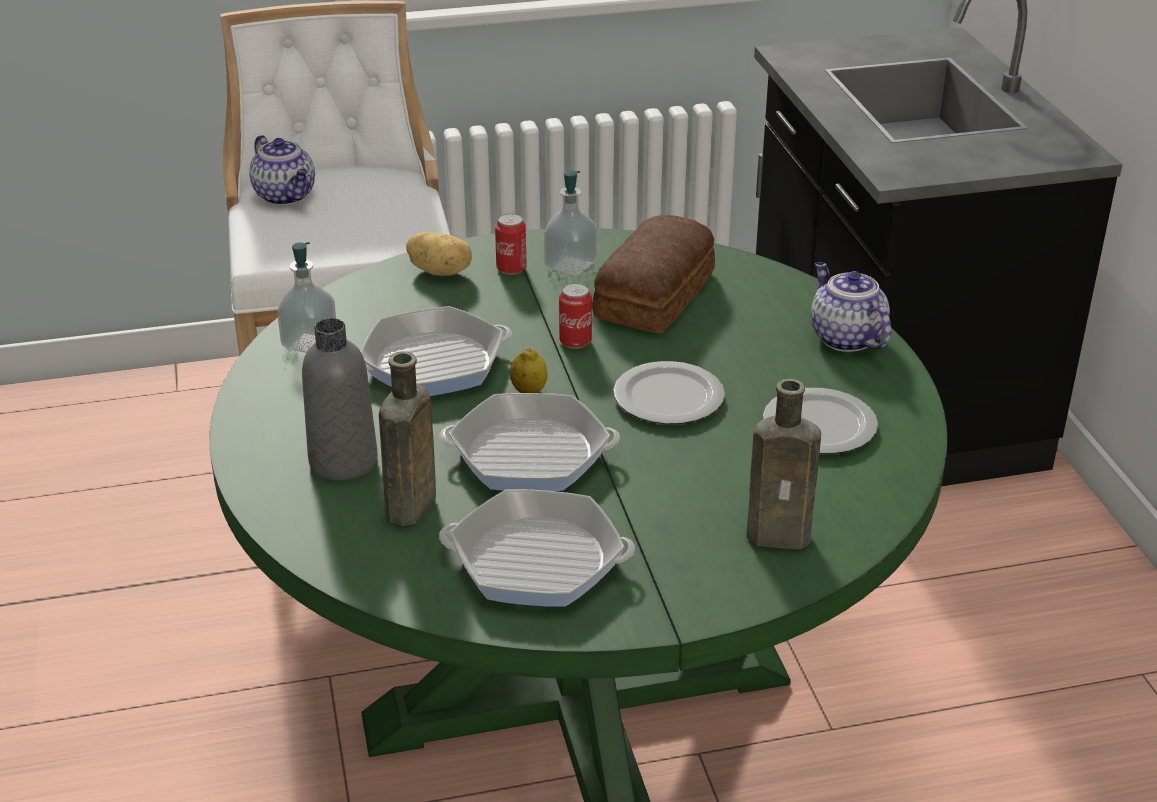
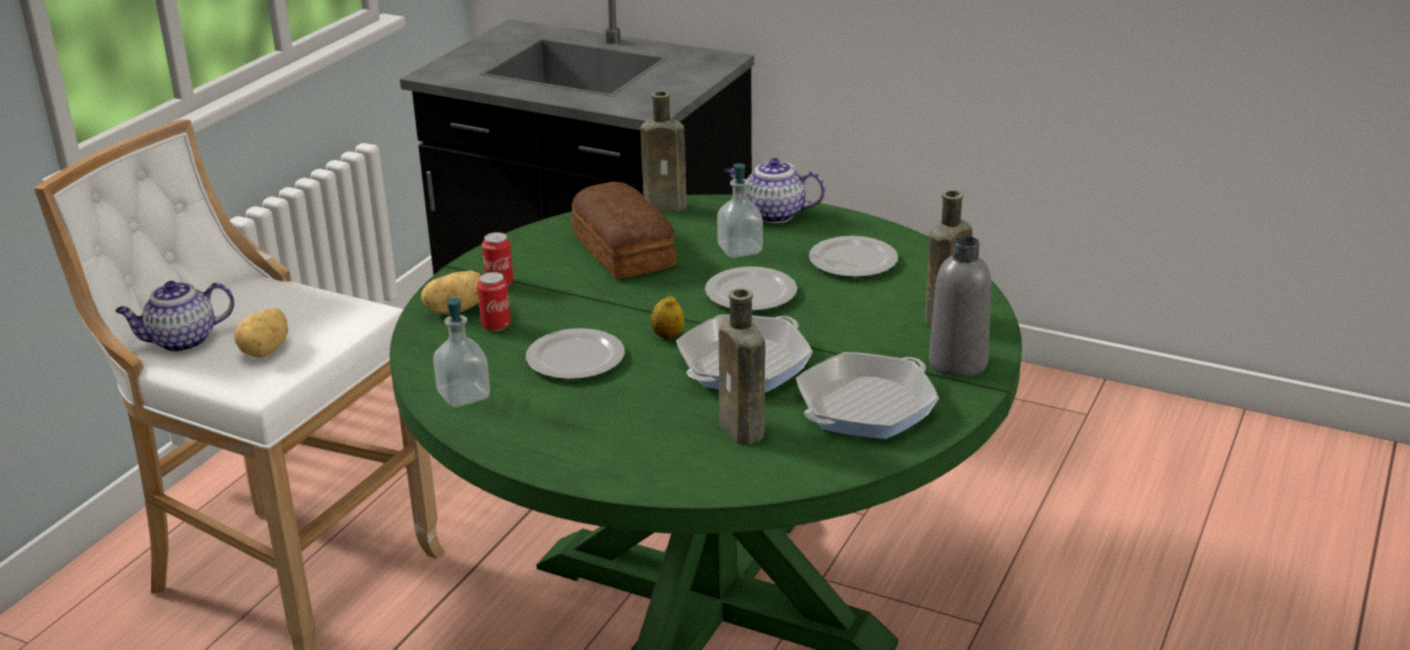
camera: 50 degrees left, 5 degrees down
teapot [249,135,315,205] -> teapot turned 150 degrees clockwise [115,281,234,352]
grey bottle [302,318,378,480] -> grey bottle moved to [929,236,991,377]
frying pan [361,306,512,397] -> plate [526,328,625,380]
soap dispenser [544,170,597,276] -> soap dispenser moved to [717,163,763,258]
can [559,283,592,349] -> can moved to [477,272,511,331]
none -> potato [234,308,288,358]
none -> brown bottle [641,91,687,212]

